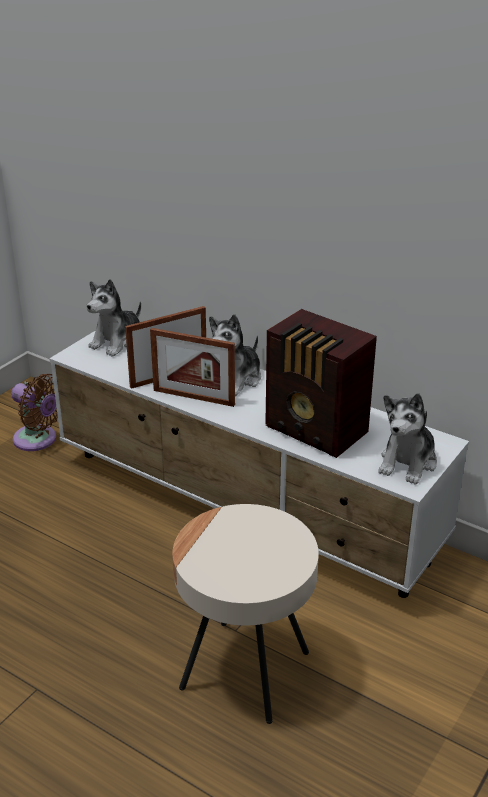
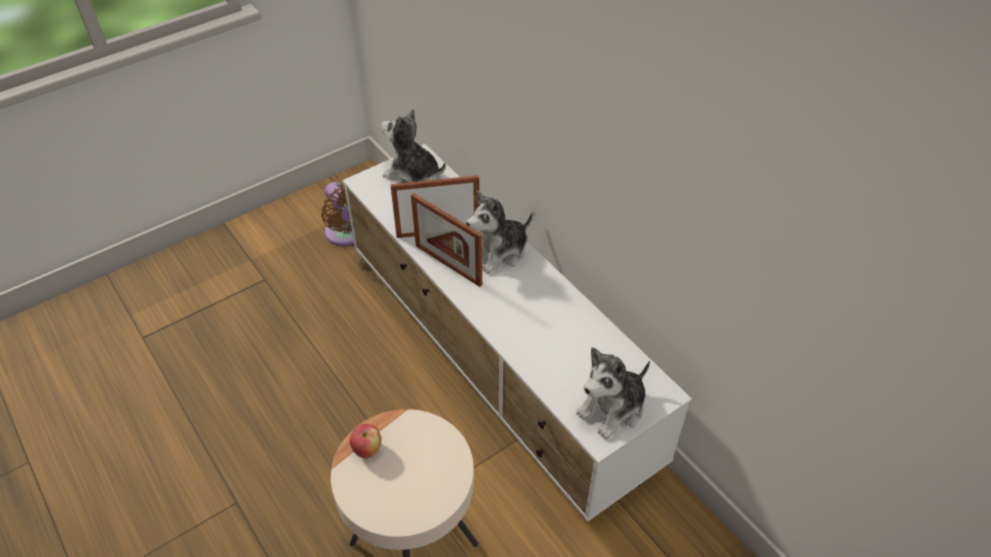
camera: 20 degrees right, 15 degrees up
plush toy [87,279,141,357] -> plush toy turned 60 degrees clockwise [380,109,446,183]
radio [265,309,377,458] -> none
none -> apple [350,424,381,459]

